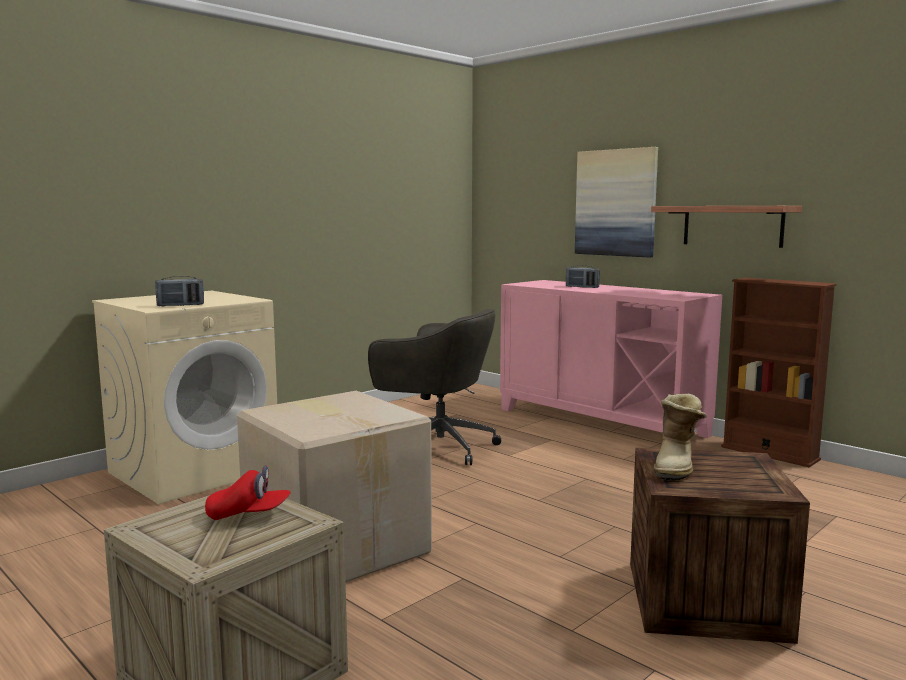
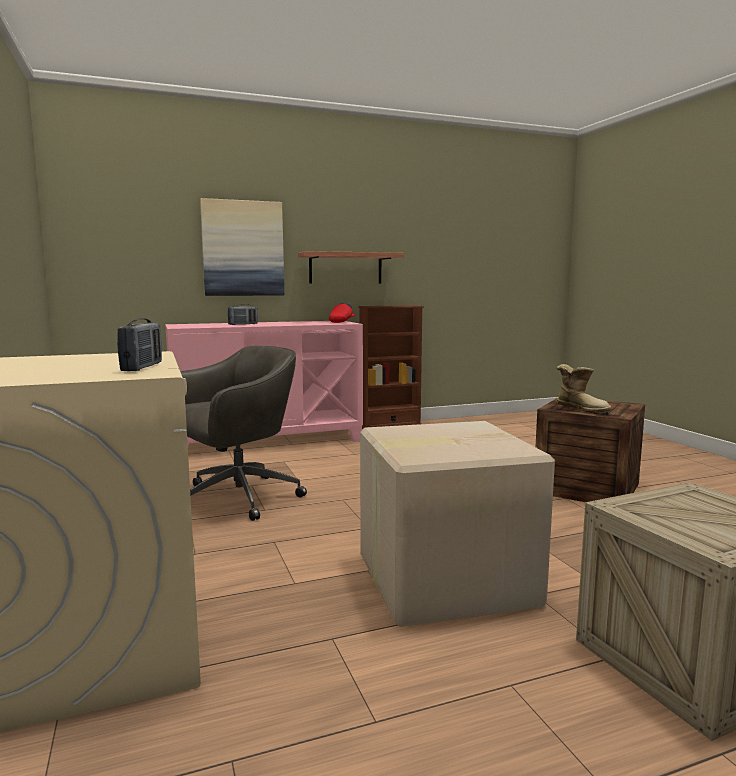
camera: 65 degrees left, 0 degrees up
red cap [205,465,291,520] -> red cap moved to [329,303,355,323]

